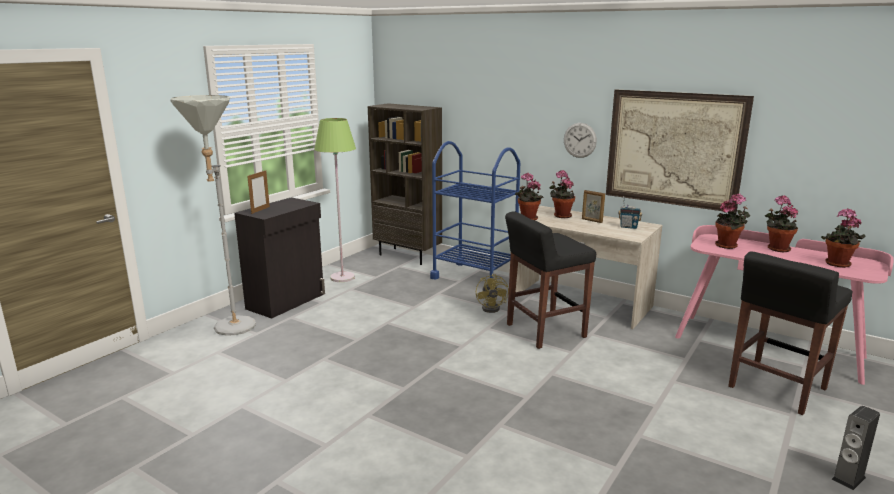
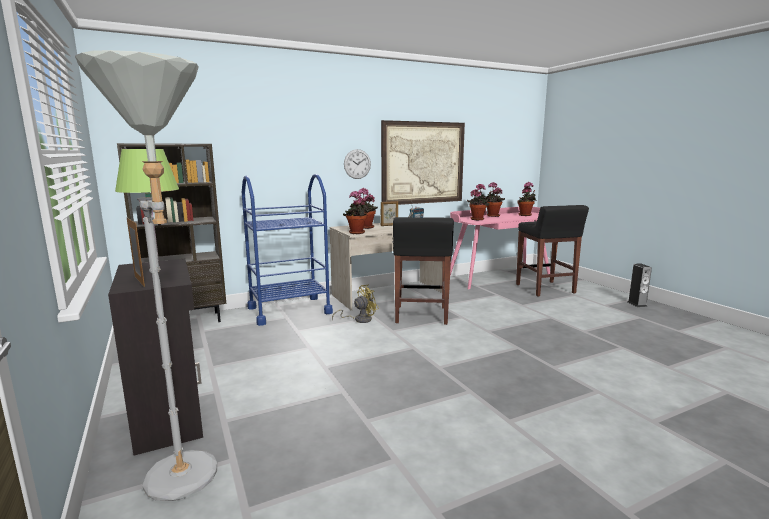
camera: 60 degrees left, 5 degrees down
yellow fan [476,274,509,313] -> yellow fan turned 60 degrees counterclockwise [332,284,379,323]

